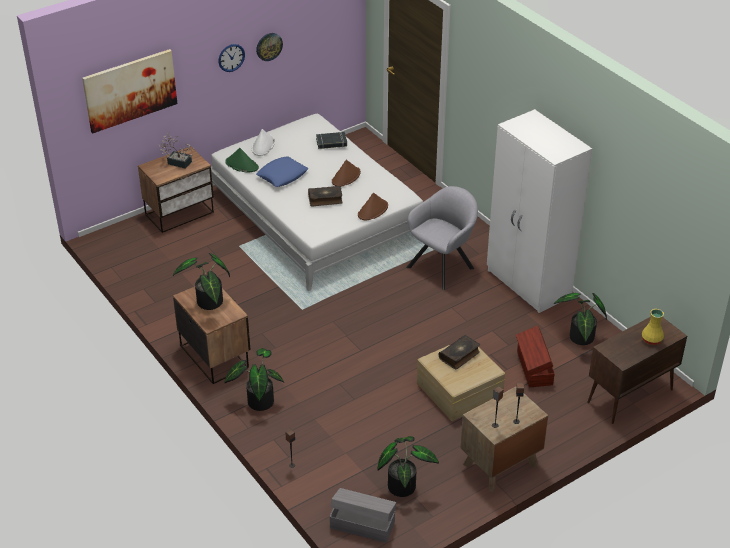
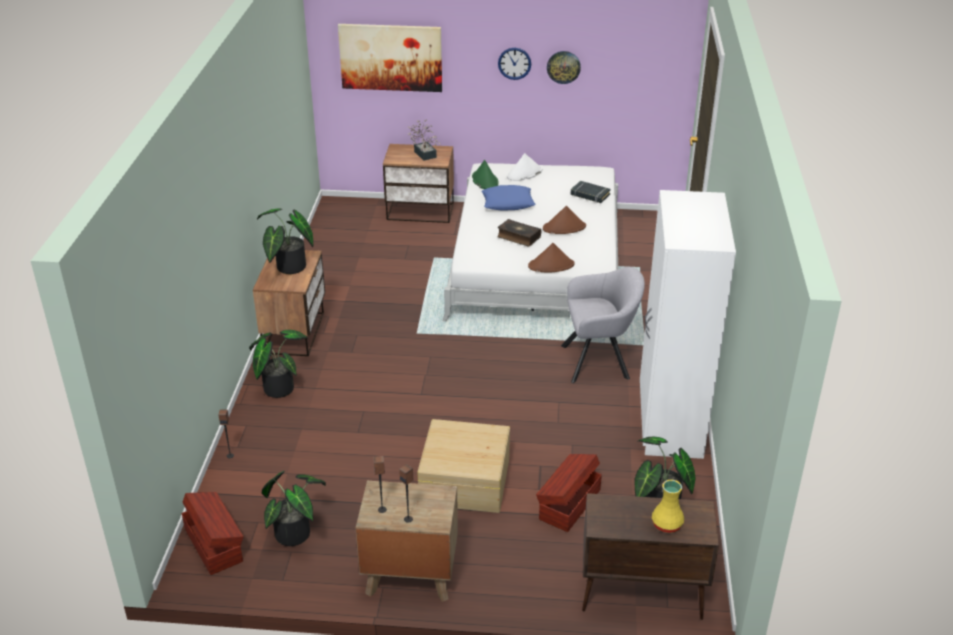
camera: 40 degrees right, 5 degrees down
grey storage box [330,488,396,543] -> brown storage box [182,492,244,575]
book [439,335,480,369] -> none

